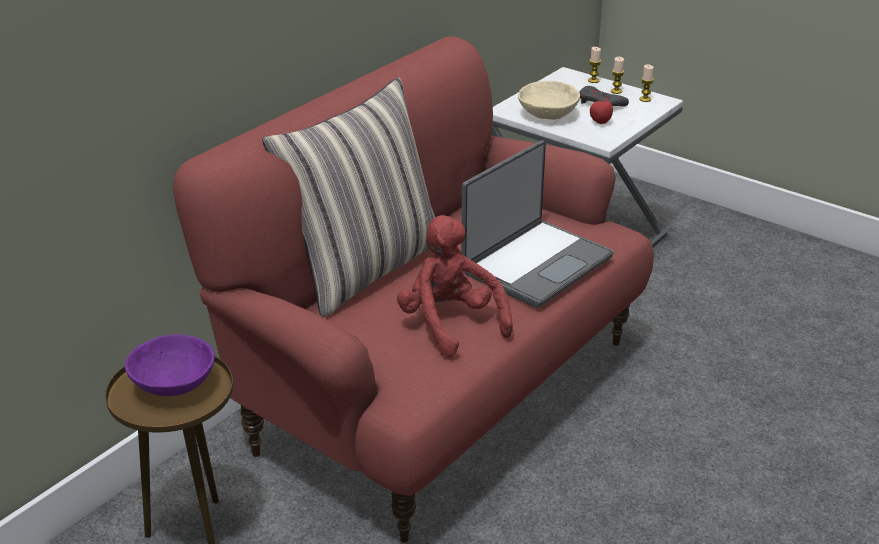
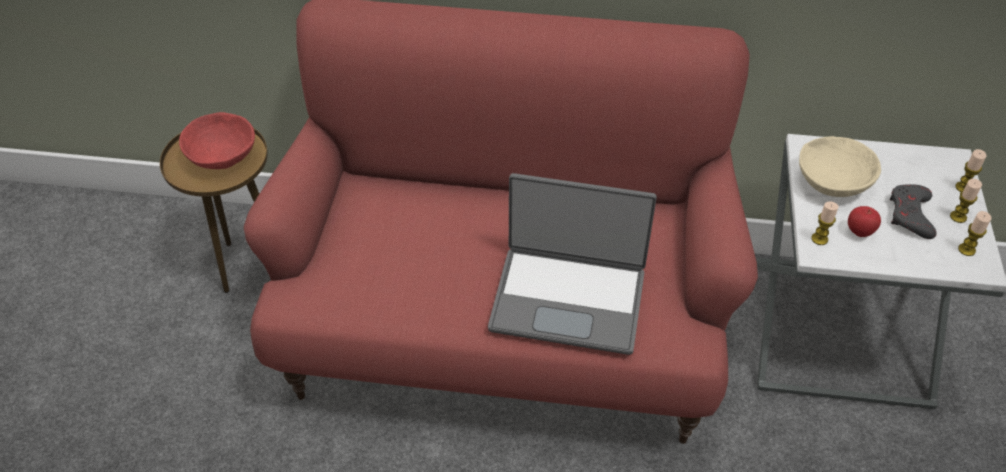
camera: 60 degrees right, 15 degrees up
purple bowl [125,334,215,396] -> red bowl [179,112,255,169]
pillow [262,78,435,318] -> none
red plush toy [397,215,513,357] -> none
none -> candle [811,201,839,245]

